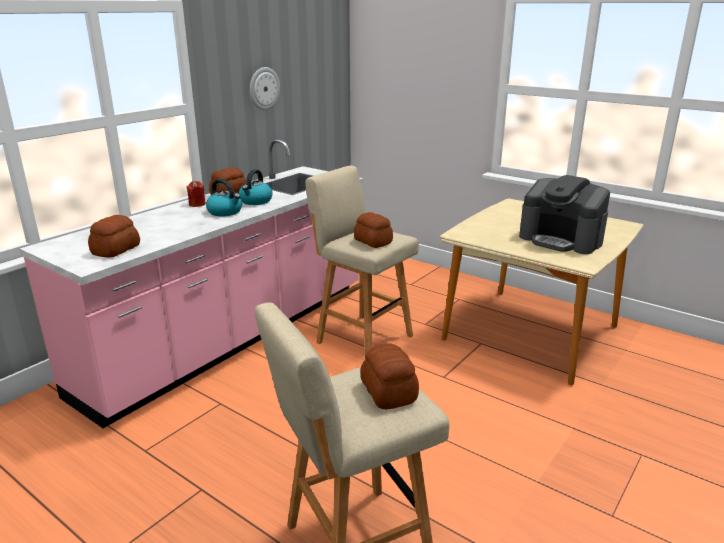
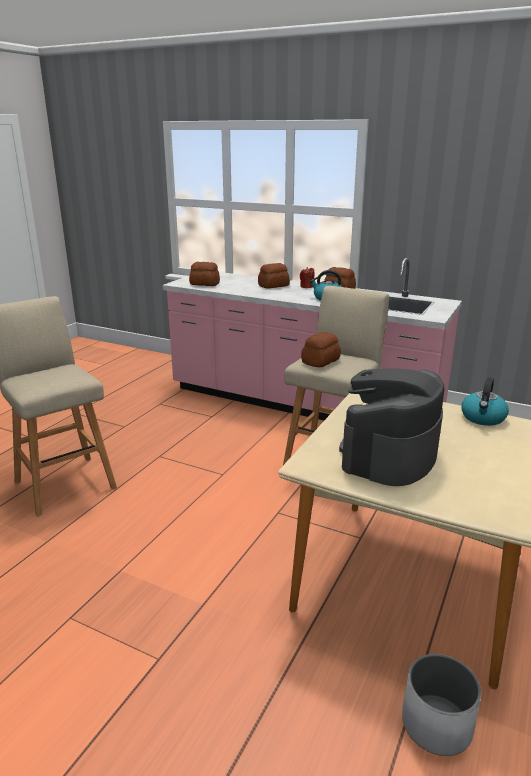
camera: 80 degrees right, 0 degrees up
kettle [206,179,242,216] -> kettle moved to [461,377,509,426]
wall clock [250,67,280,110] -> none
bread [360,343,419,409] -> bread moved to [258,263,290,289]
none -> white planter [402,654,481,756]

